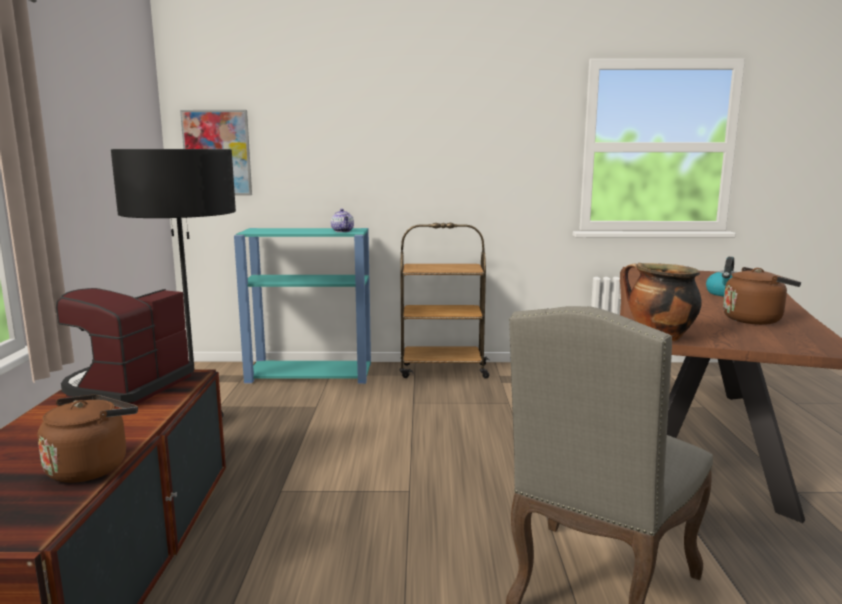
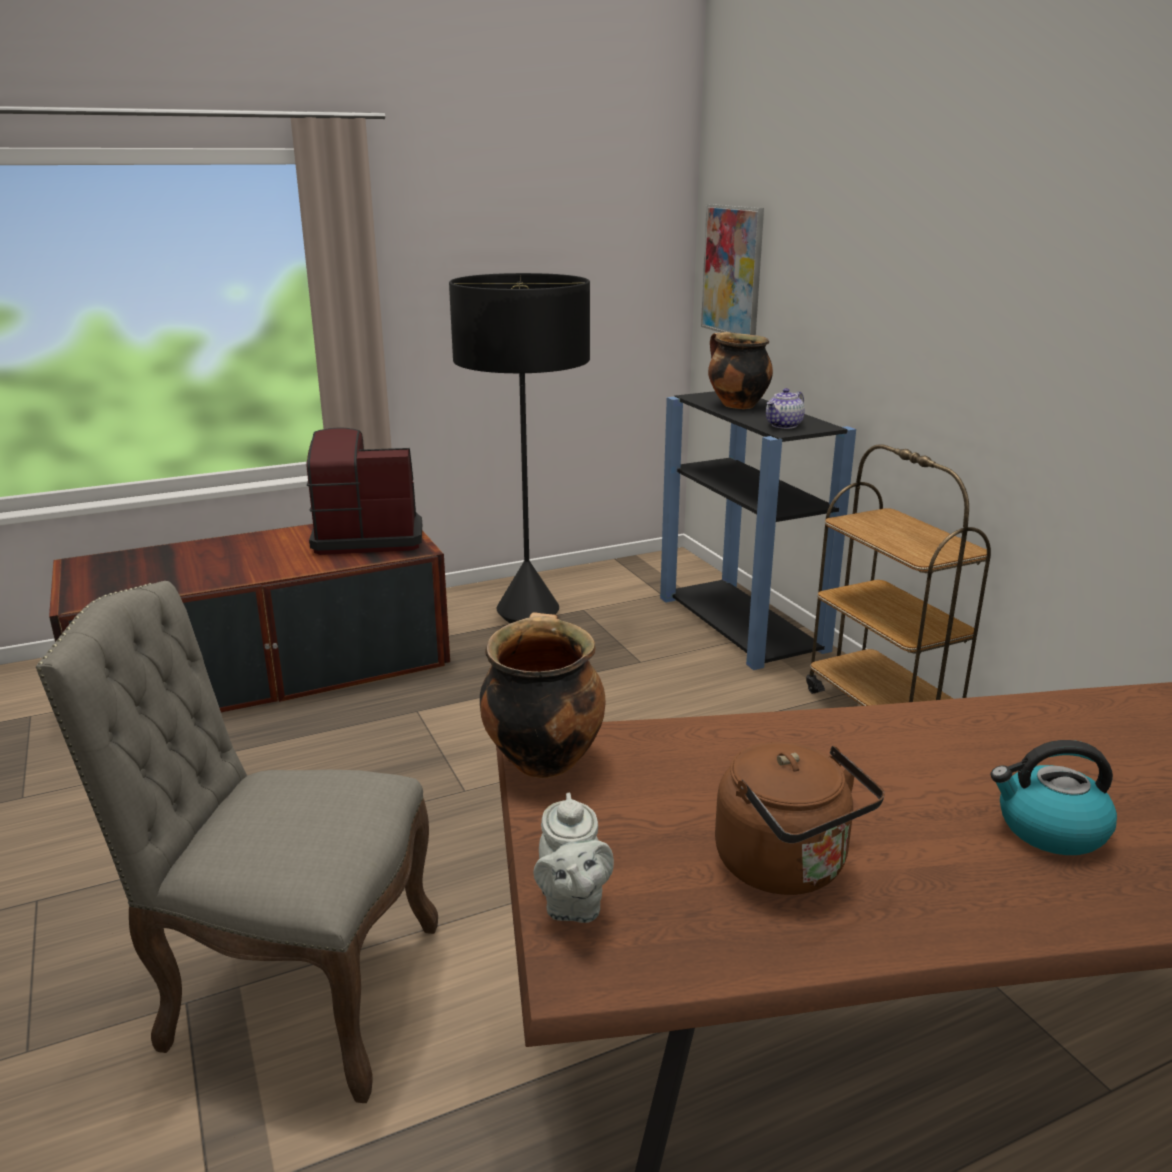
camera: 65 degrees right, 10 degrees up
brown kettle [38,395,138,483] -> none
turquoise bookcase [234,228,371,384] -> black bookcase [660,391,856,670]
none -> grey teapot [533,792,614,923]
none -> cooking pot [708,332,773,409]

